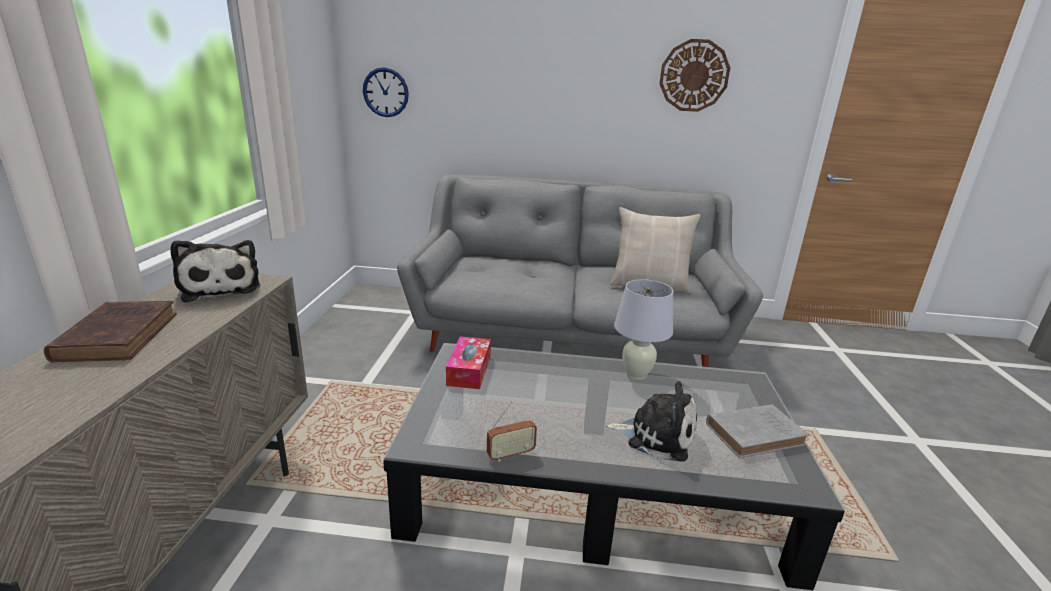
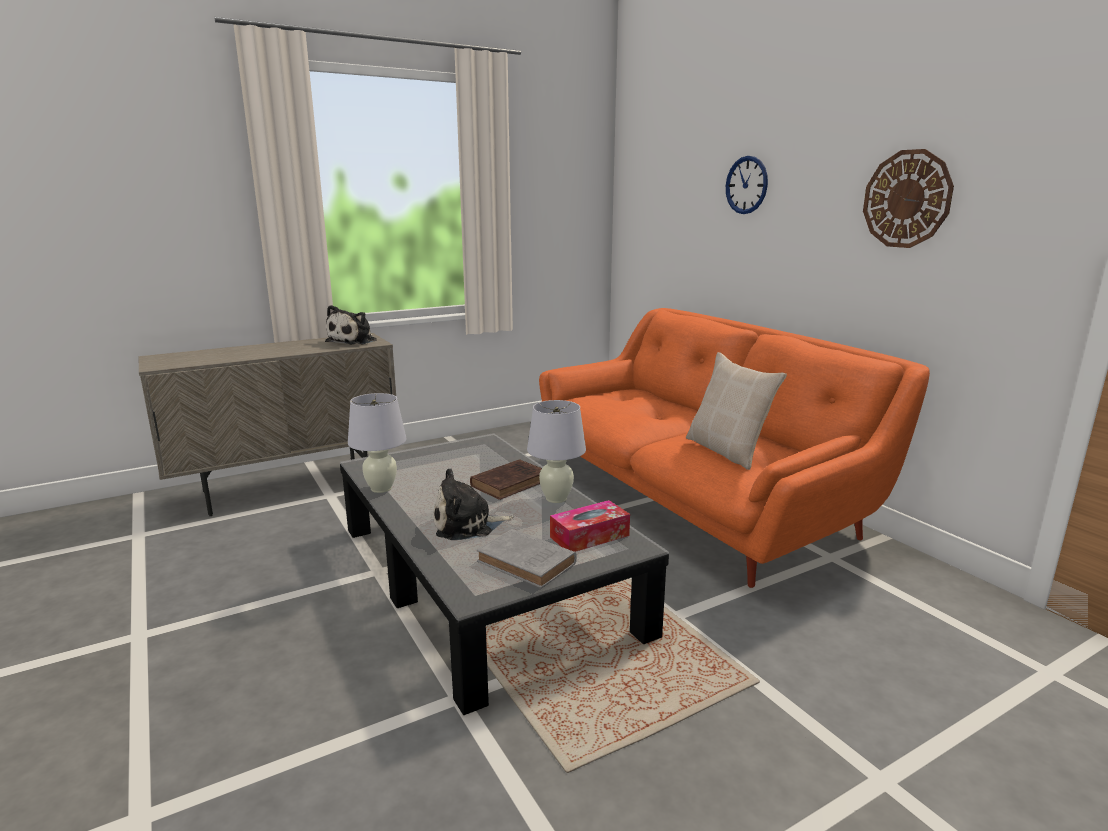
camera: 55 degrees right, 5 degrees down
brown book [44,301,177,362] -> brown book moved to [470,459,542,500]
wall clock [363,67,409,117] -> wall clock moved to [726,156,768,214]
grey sofa [397,174,763,367] -> orange sofa [539,308,930,588]
tissue box [446,336,491,389] -> tissue box moved to [550,500,630,552]
radio [487,401,537,462] -> white table lamp [348,393,406,493]
plush toy [605,381,697,462] -> plush toy turned 90 degrees clockwise [434,468,513,540]

